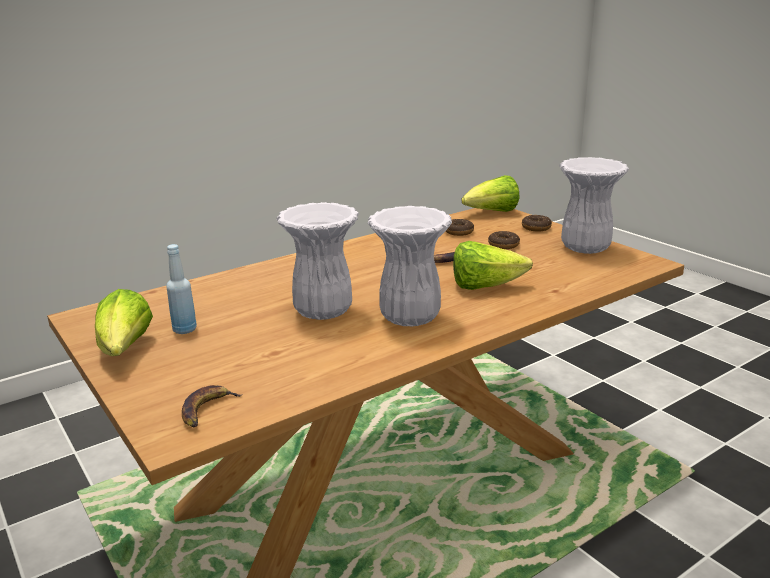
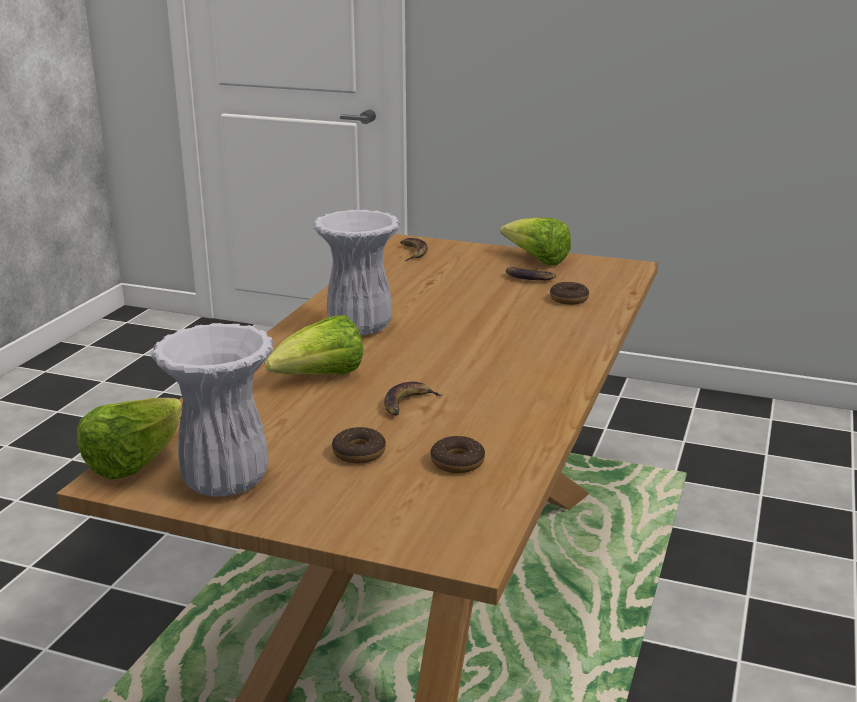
camera: 145 degrees right, 0 degrees up
blue bottle [166,244,197,334] -> banana [506,267,556,280]
white vase [276,202,359,320] -> none
lettuce [461,175,519,212] -> lettuce moved to [77,398,183,479]
donut [522,215,552,232] -> donut moved to [550,282,589,305]

